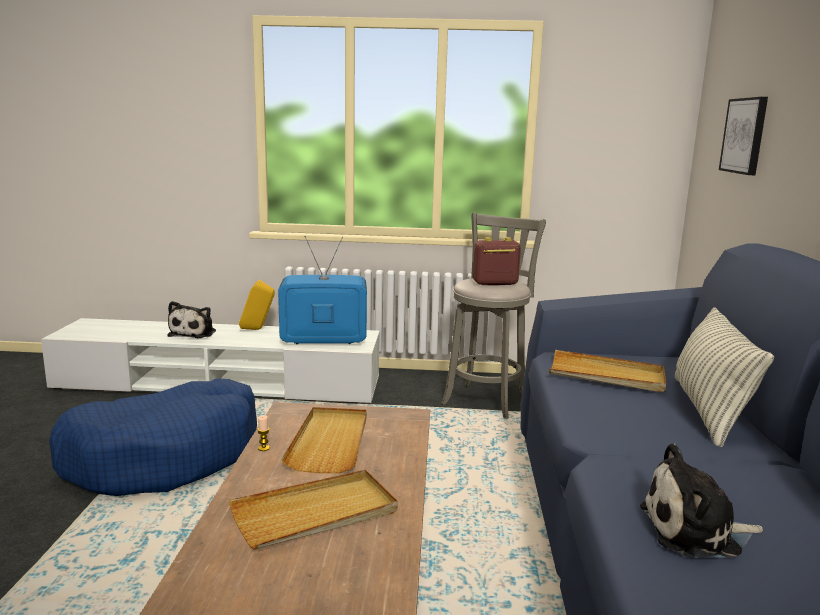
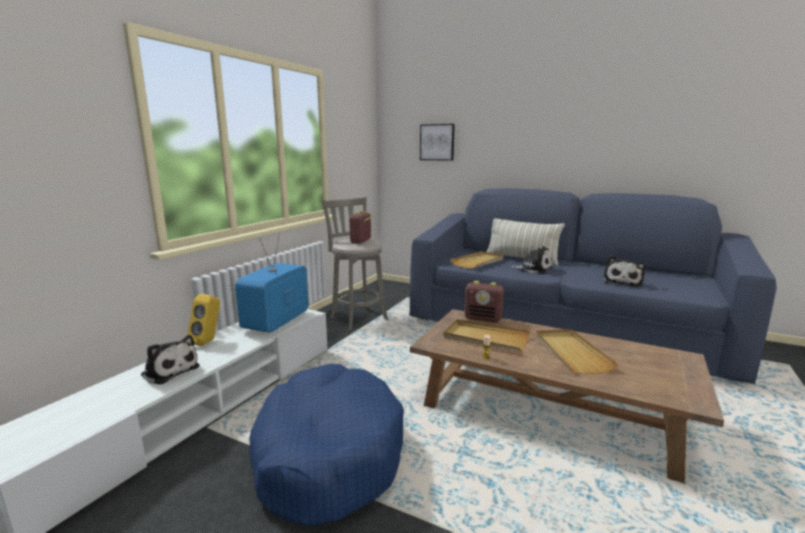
camera: 65 degrees left, 0 degrees up
none -> radio [465,281,504,322]
none -> plush toy [511,246,552,274]

